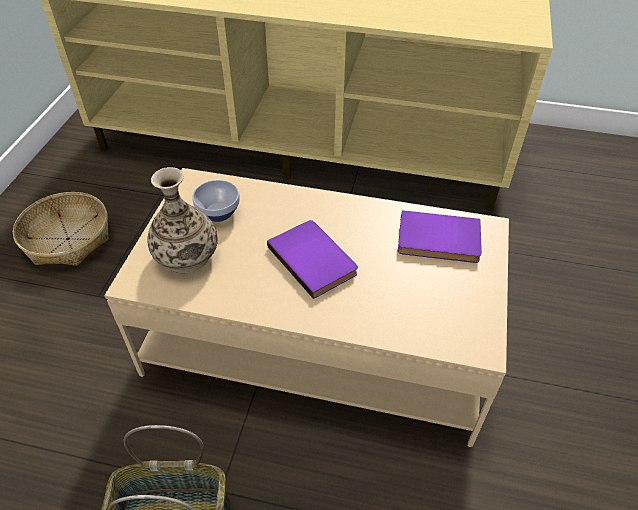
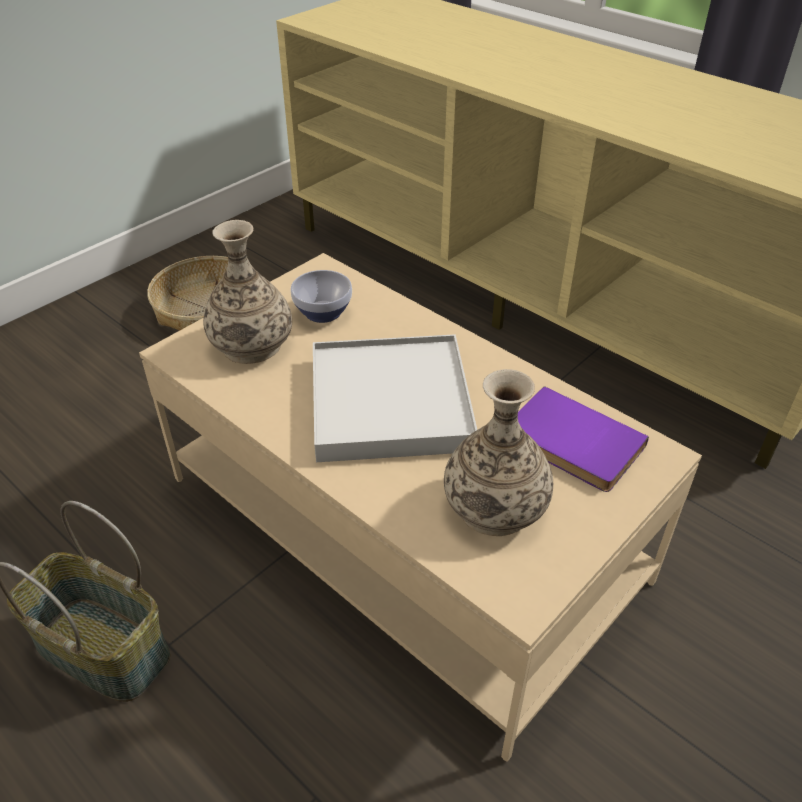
camera: 30 degrees right, 5 degrees down
purple book [267,220,358,299] -> white tray [313,334,477,462]
none -> vase [444,369,553,536]

